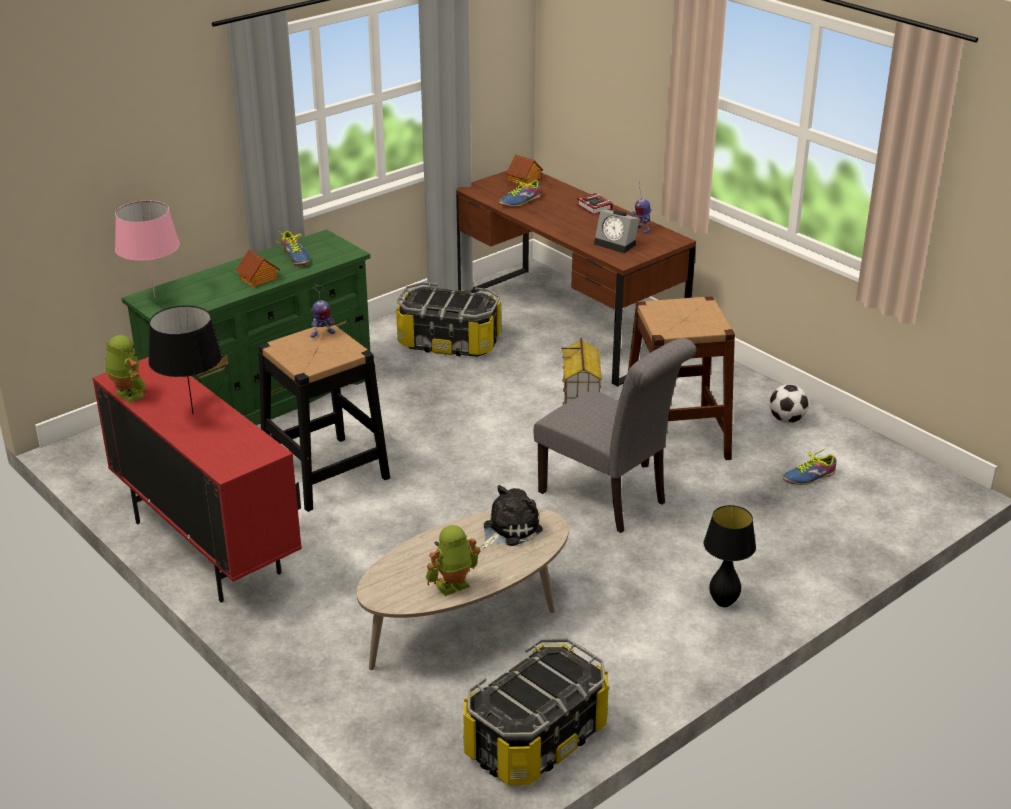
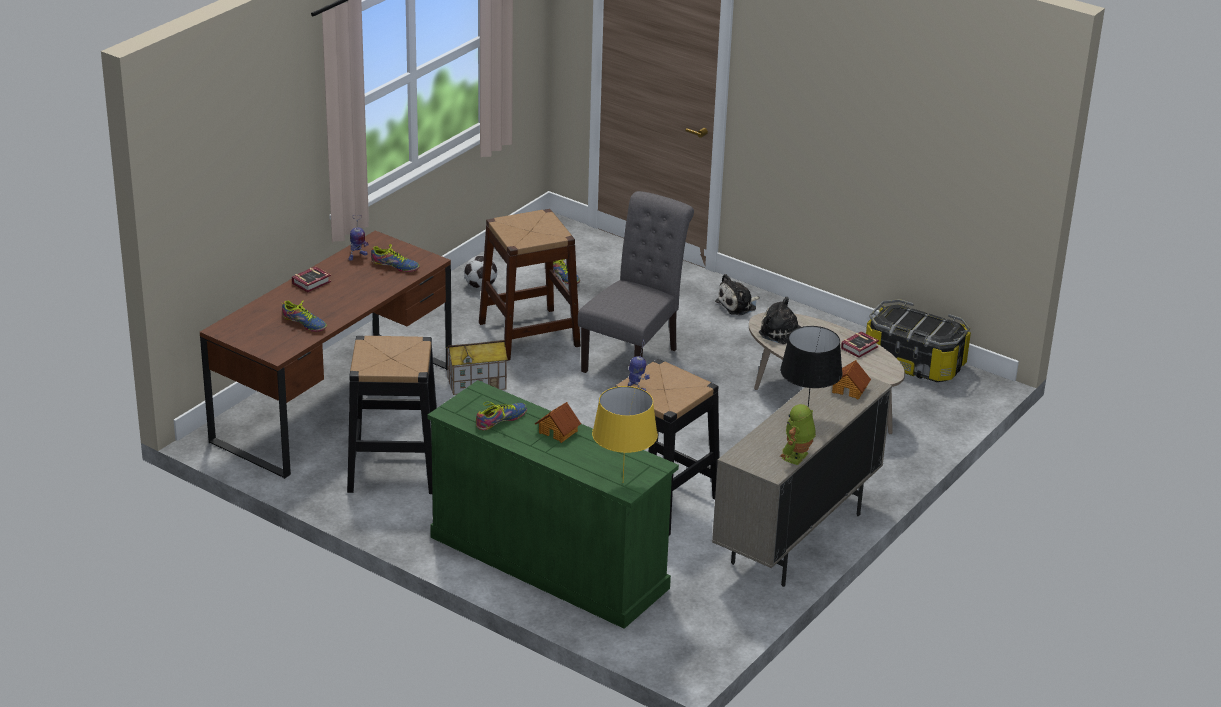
camera: 105 degrees left, 0 degrees up
red cabinet [92,357,302,603] -> beige cabinet [712,367,892,587]
pink table lamp [115,201,180,298] -> yellow table lamp [592,386,658,483]
storage box [396,282,501,357] -> black stool [347,336,437,494]
toy robot [426,525,480,596] -> book [841,332,879,358]
toy house [506,155,543,184] -> toy house moved to [832,360,871,400]
alarm clock [594,210,640,253] -> shoe [371,244,420,272]
black table lamp [703,505,756,607] -> plush toy [715,274,760,315]

